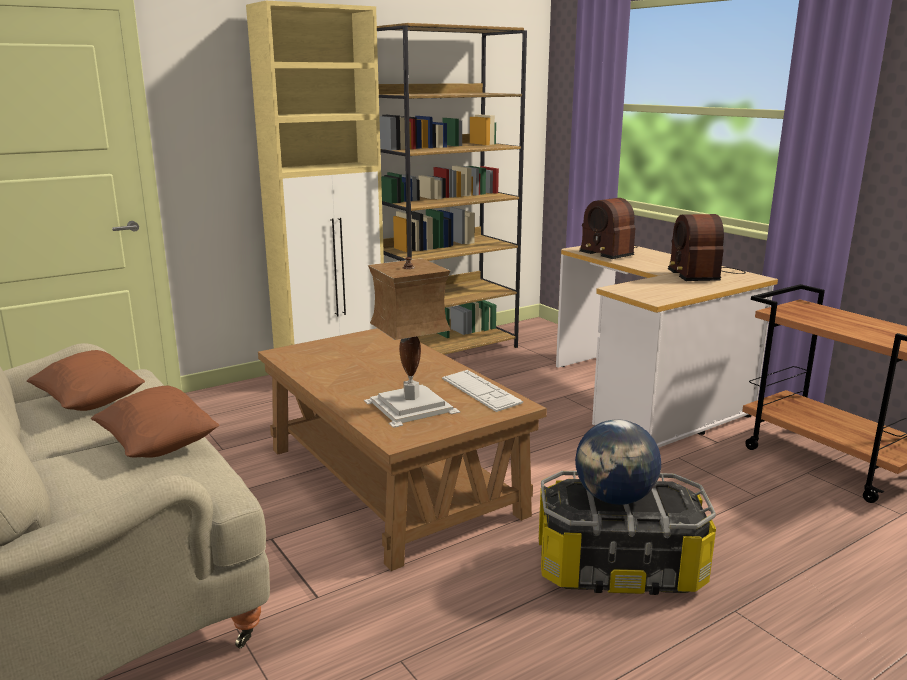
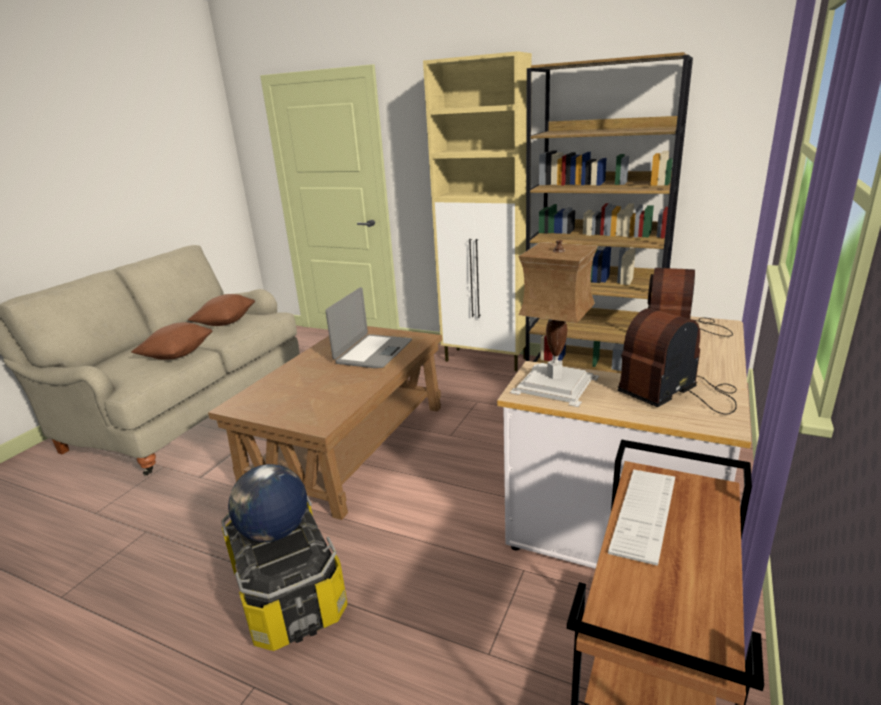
camera: 60 degrees right, 5 degrees up
table lamp [364,257,461,428] -> table lamp moved to [509,240,599,407]
keyboard [442,370,523,412] -> keyboard moved to [608,469,675,566]
none -> laptop [326,287,412,368]

